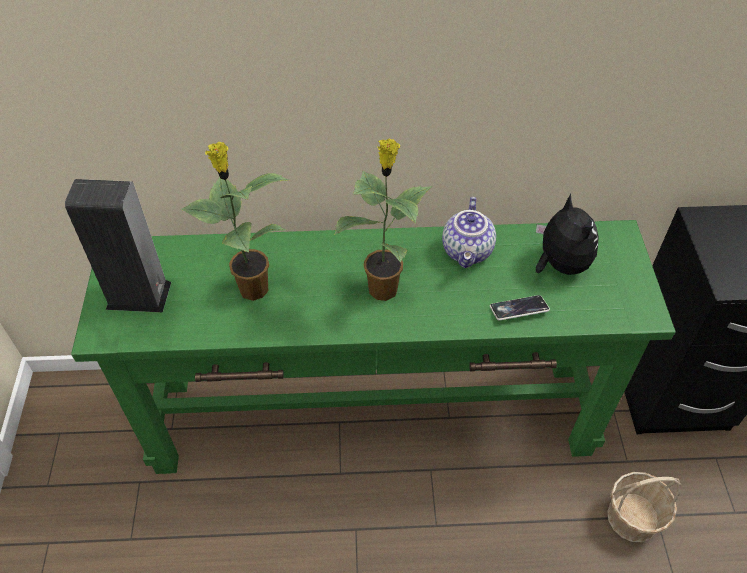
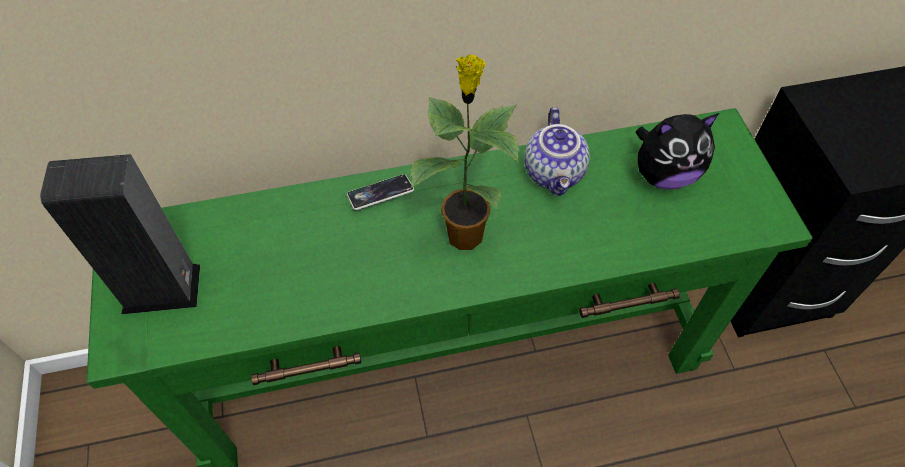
camera: 10 degrees left, 5 degrees up
potted plant [181,142,289,301] -> none
phone [490,295,550,320] -> phone moved to [347,174,414,210]
plush toy [536,194,598,275] -> plush toy turned 105 degrees clockwise [635,113,719,190]
basket [607,472,681,542] -> none

